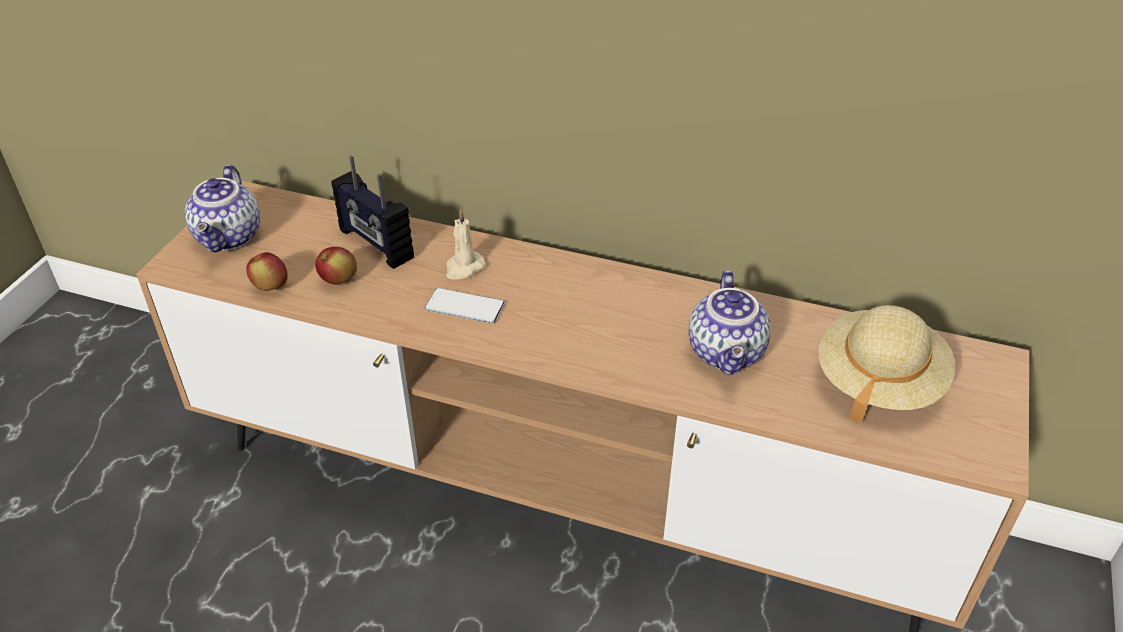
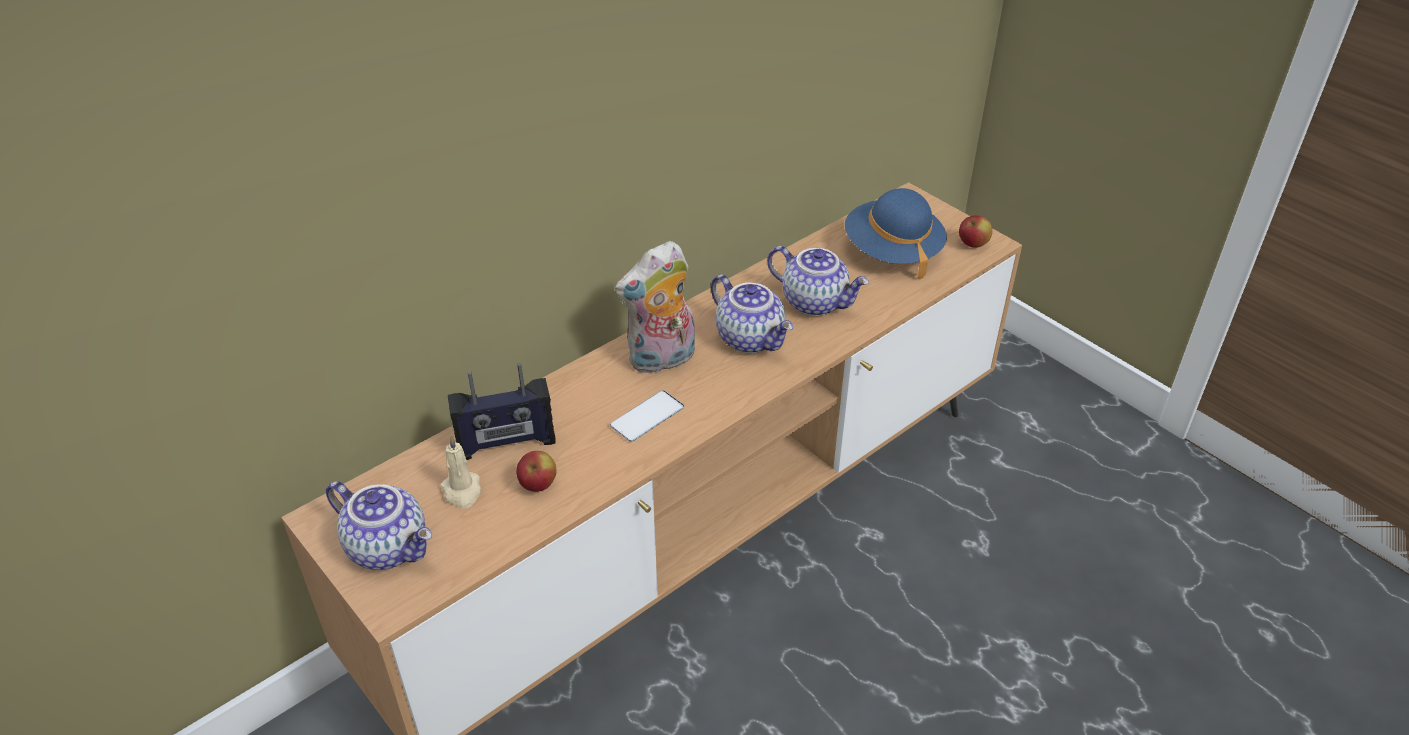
camera: 60 degrees left, 0 degrees up
apple [246,252,288,291] -> apple moved to [959,215,992,248]
beige candle [446,209,485,279] -> beige candle moved to [440,436,481,509]
beige hat [819,305,955,424] -> blue hat [845,188,947,279]
none -> plush toy [615,241,695,375]
none -> teapot [711,274,793,353]

